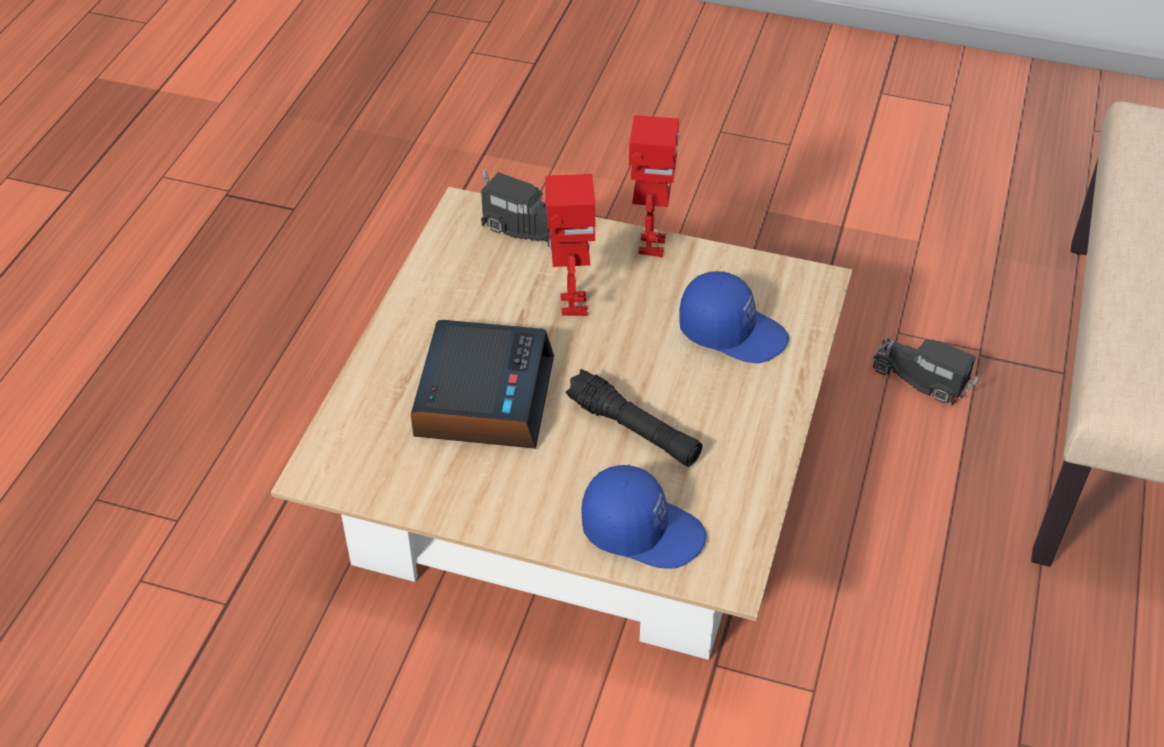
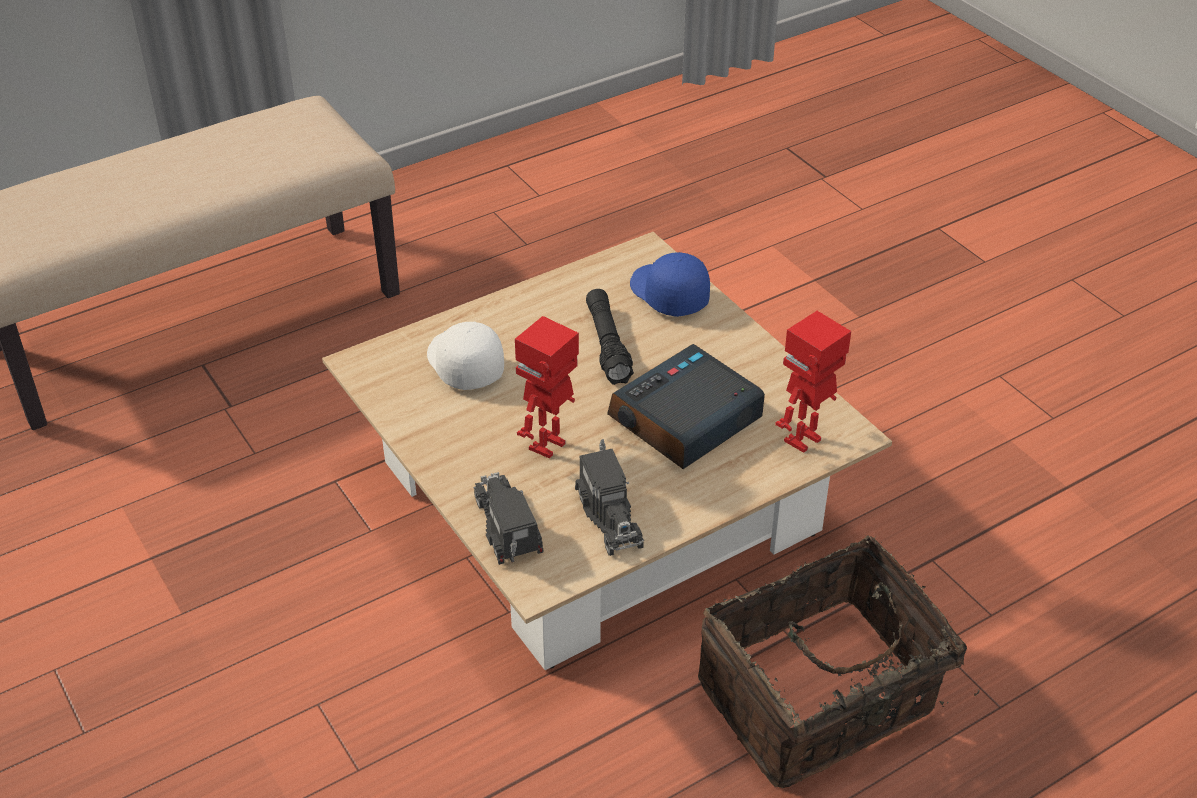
camera: 140 degrees left, 5 degrees down
toy robot [629,115,679,257] -> toy robot moved to [775,311,851,453]
blue cap [679,271,789,363] -> white cap [427,321,504,390]
toy truck [873,338,979,406] -> toy truck moved to [575,439,644,556]
none -> basket [698,536,980,788]

